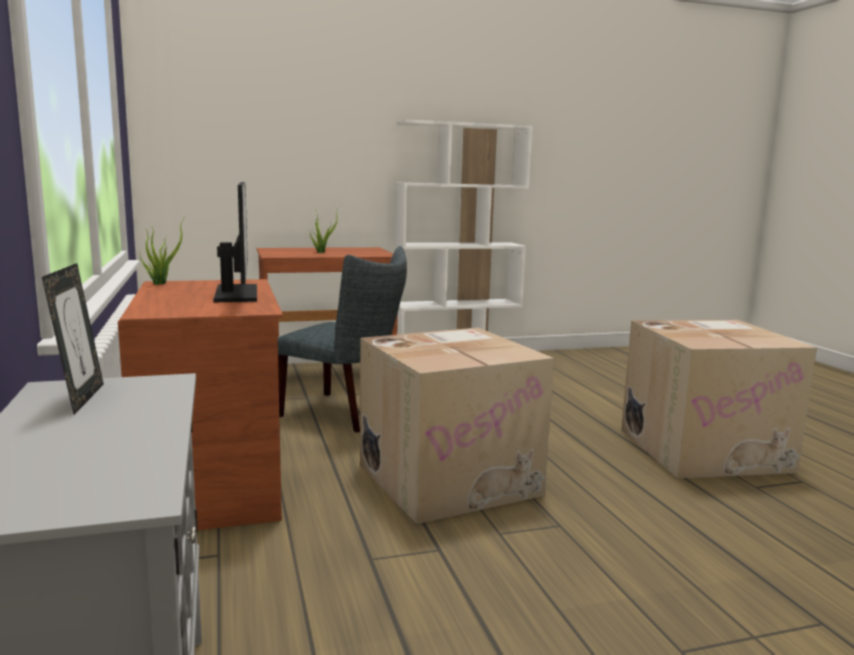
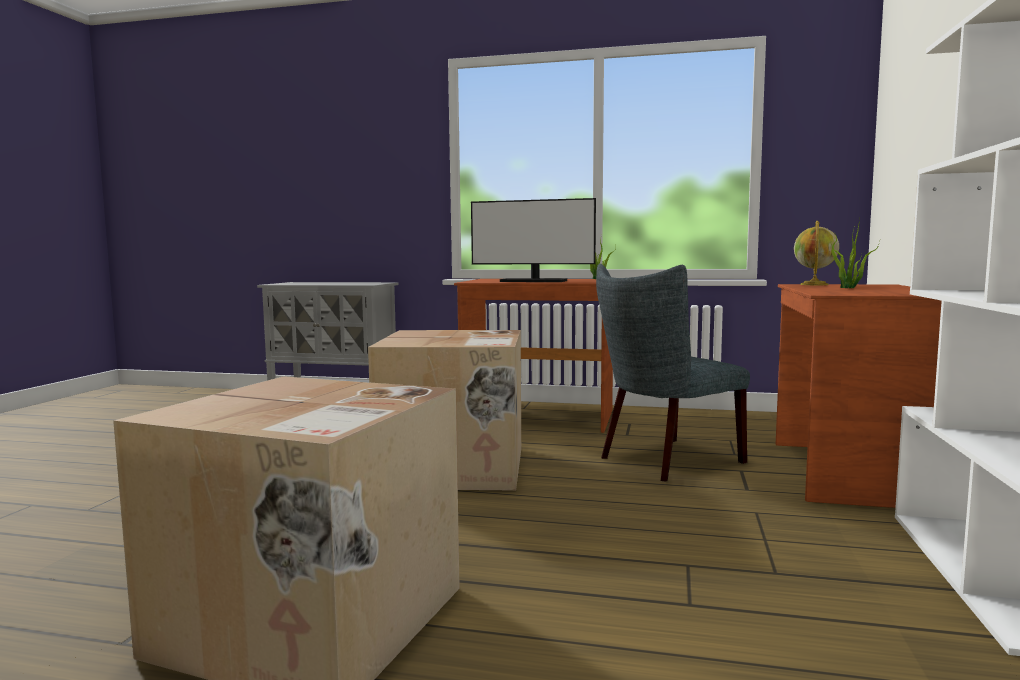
camera: 120 degrees right, 5 degrees down
picture frame [42,263,104,415] -> none
none -> globe [794,221,839,285]

